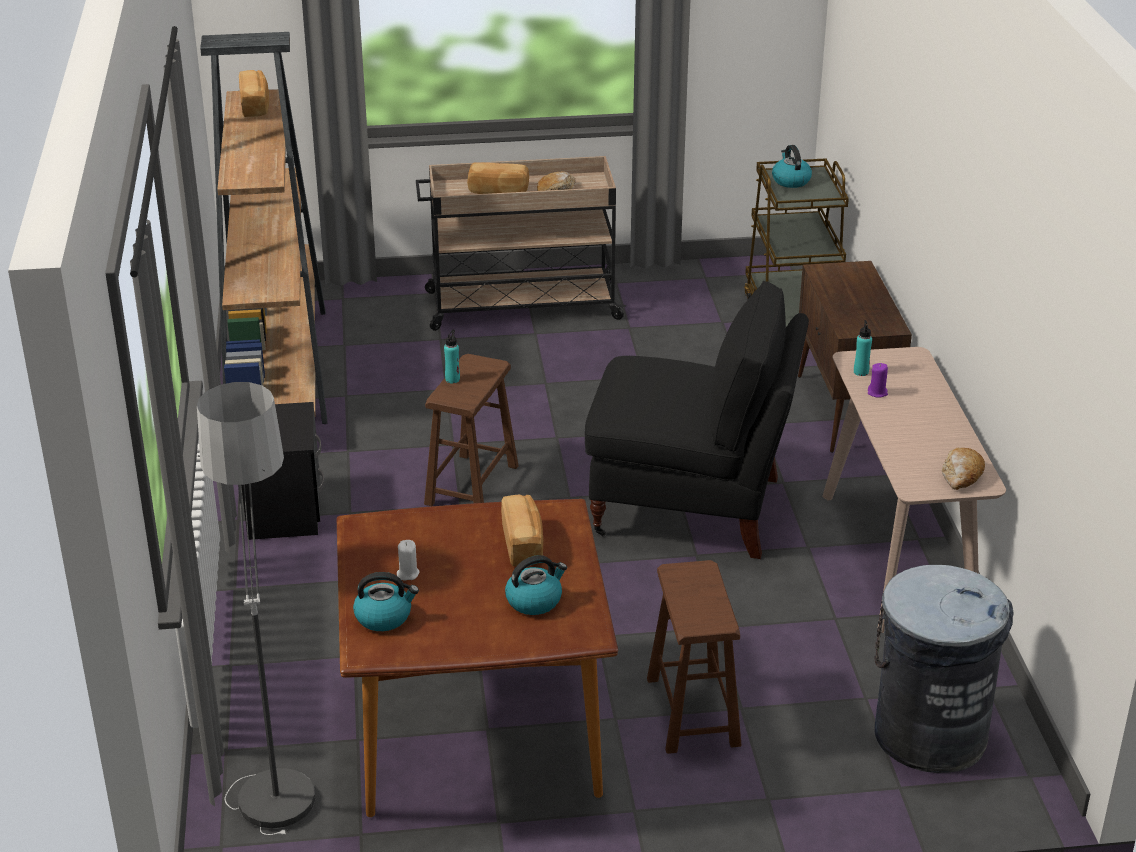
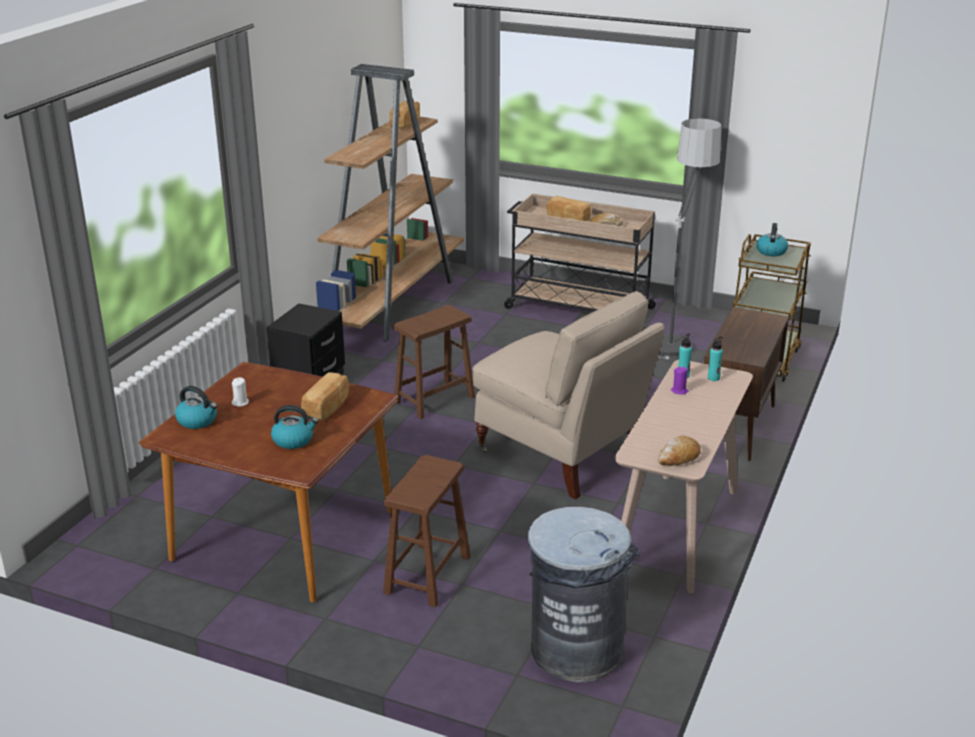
camera: 30 degrees right, 5 degrees down
floor lamp [197,382,315,835] -> floor lamp moved to [658,118,721,359]
turquoise bottle [444,330,460,383] -> turquoise bottle moved to [708,336,723,381]
black chair [585,281,809,559] -> beige chair [472,291,664,500]

